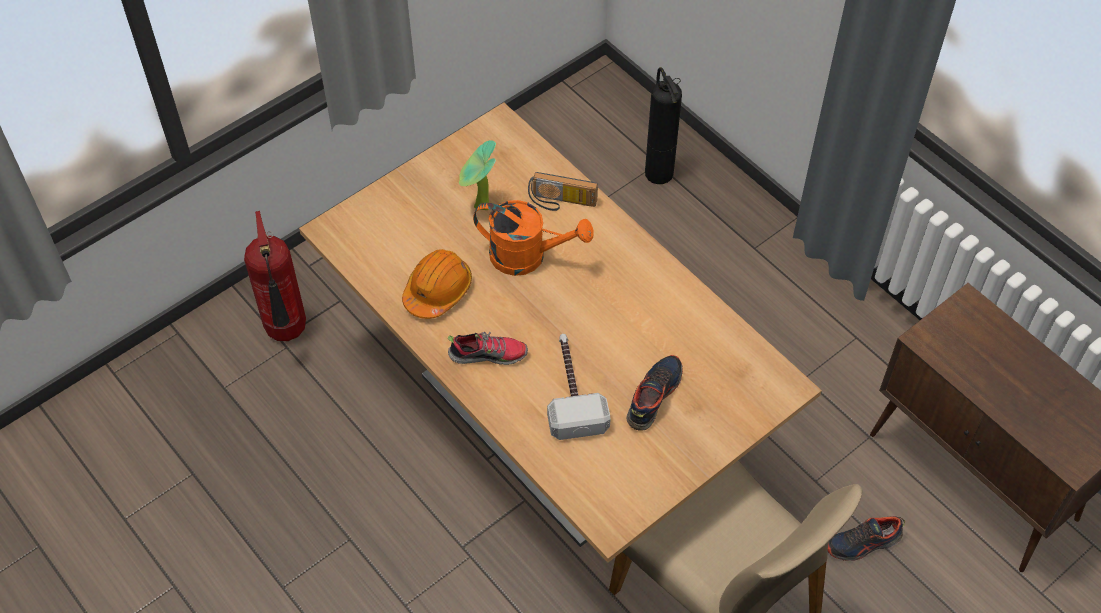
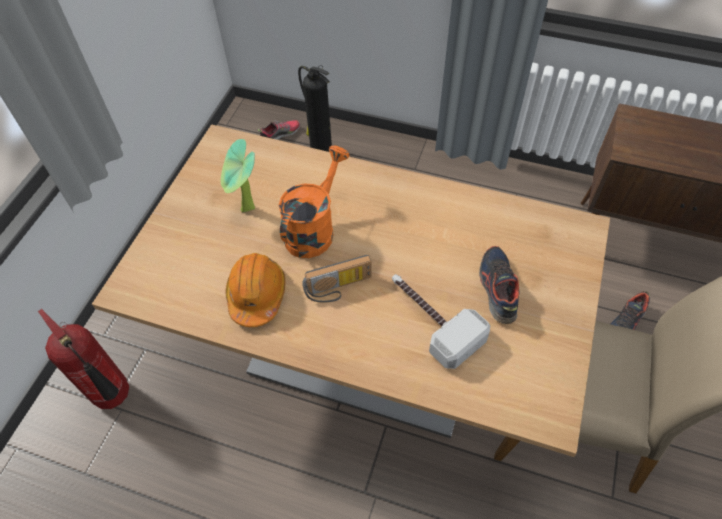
camera: 30 degrees left, 0 degrees up
shoe [448,332,528,365] -> shoe moved to [258,120,300,140]
orange watering can [473,200,594,276] -> orange watering can turned 45 degrees counterclockwise [278,146,350,258]
radio [528,172,598,211] -> radio moved to [302,255,372,303]

